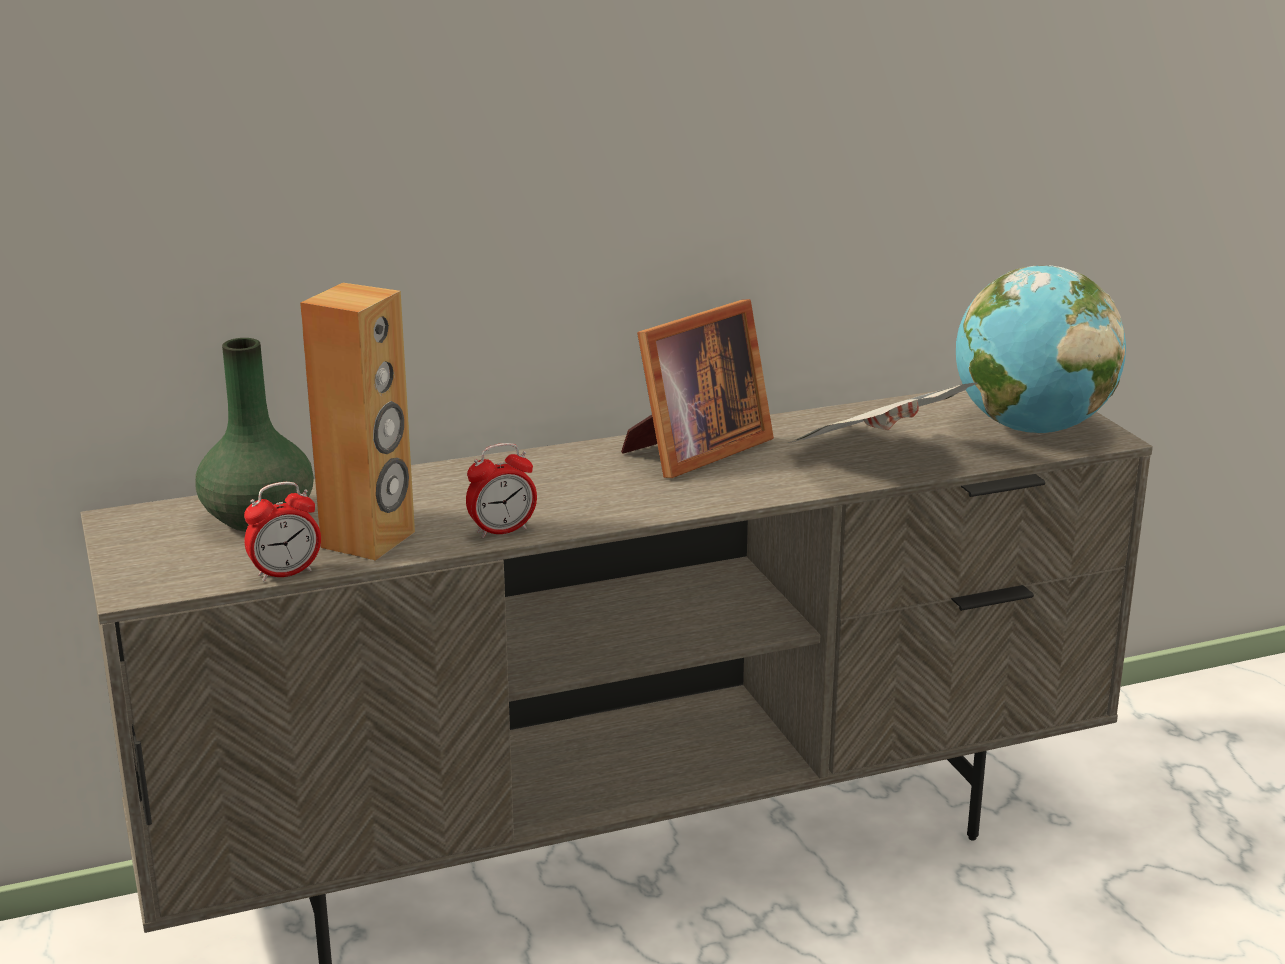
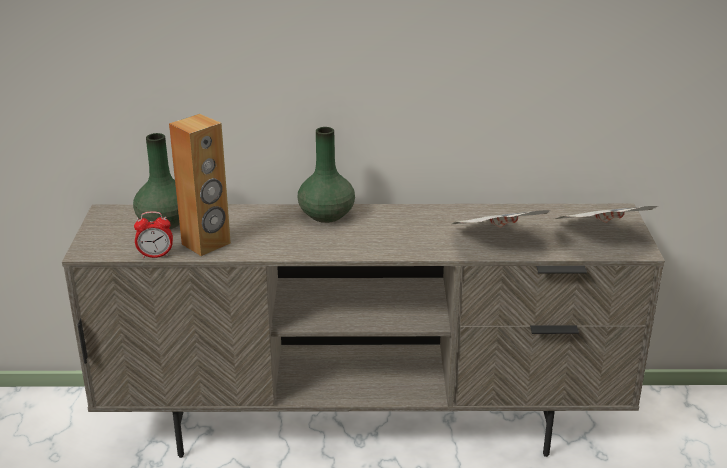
camera: 20 degrees right, 5 degrees up
alarm clock [466,443,537,538] -> none
picture frame [621,299,774,478] -> none
globe [956,265,1126,433] -> newspaper [555,206,659,223]
none -> green vase [298,127,355,223]

